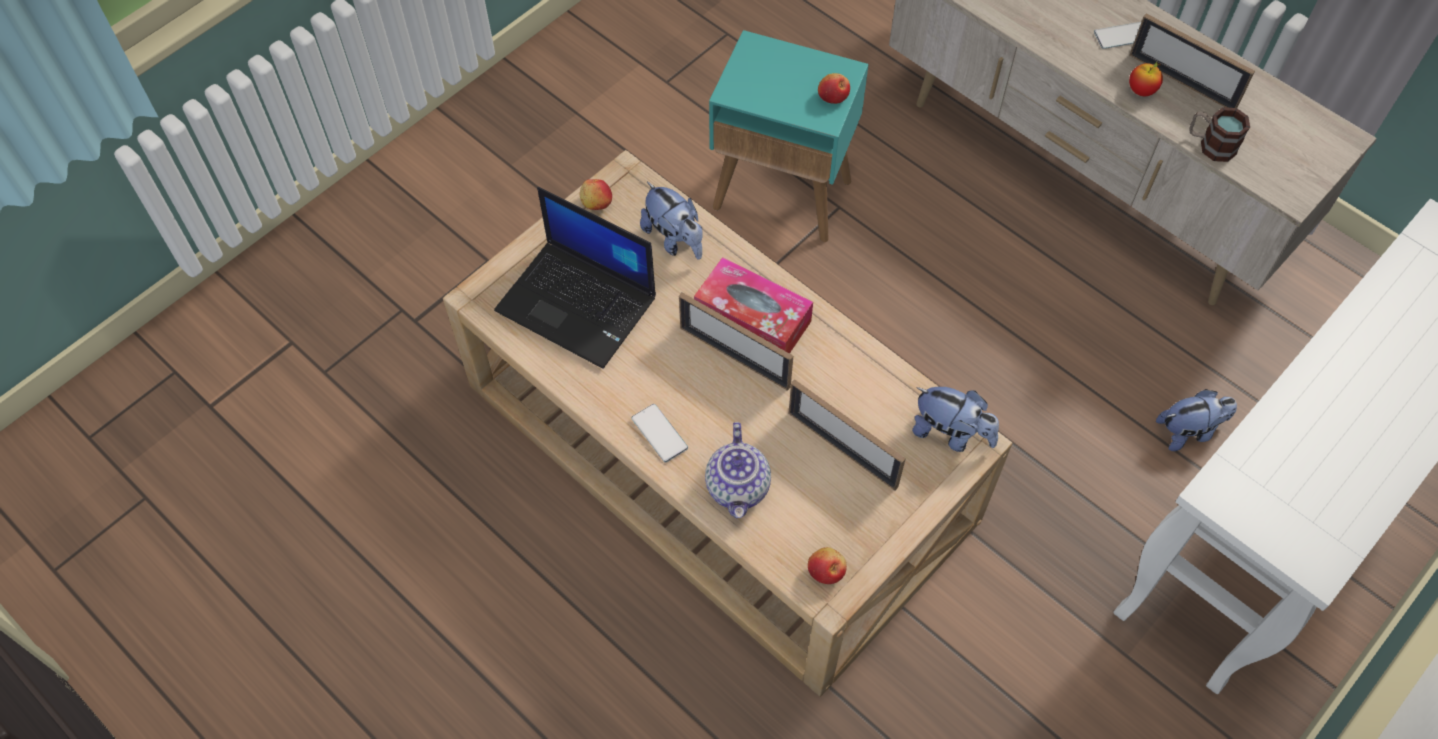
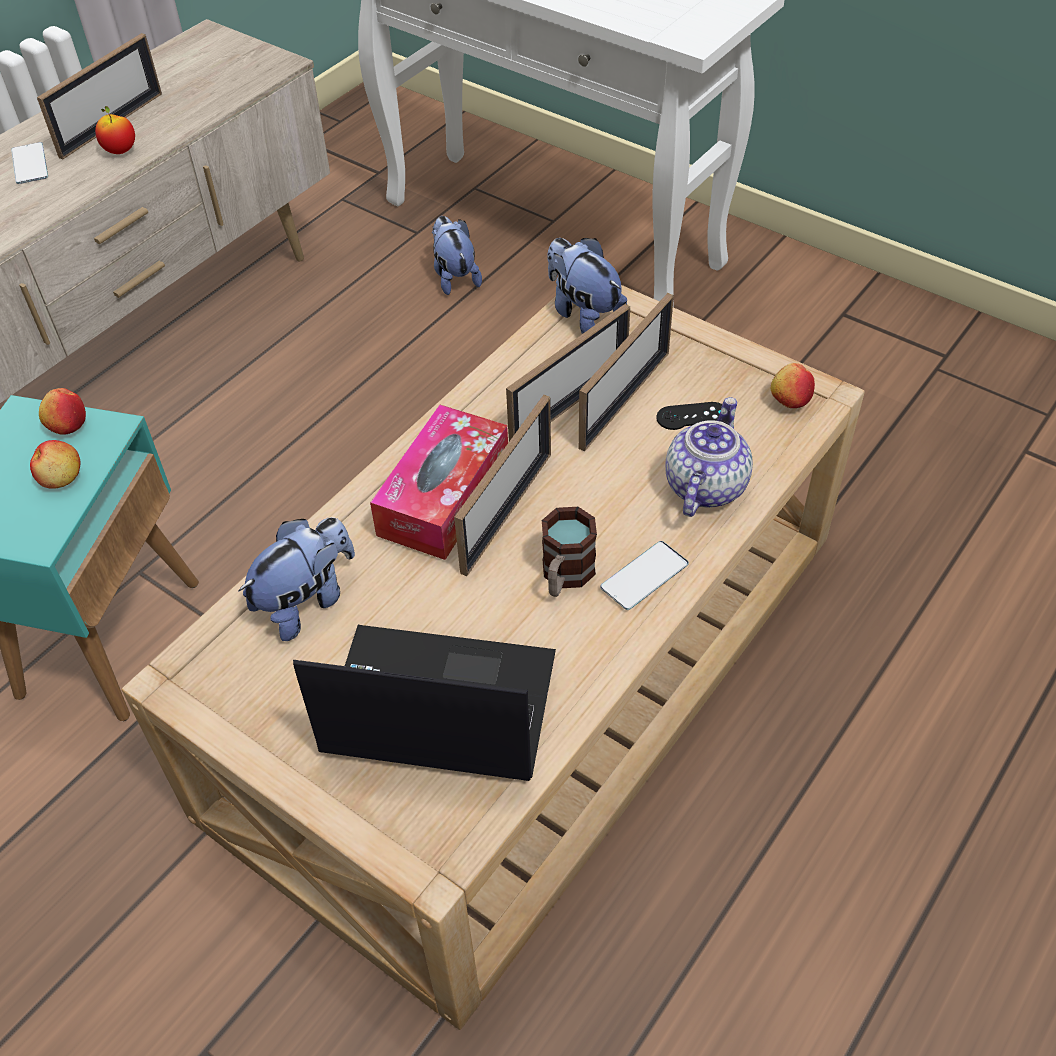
camera: 95 degrees left, 10 degrees down
laptop [494,187,656,369] -> laptop turned 105 degrees counterclockwise [293,625,556,781]
apple [580,179,612,210] -> apple moved to [30,440,81,489]
teapot [705,422,771,519] -> teapot turned 60 degrees counterclockwise [666,397,753,517]
plush toy [912,387,999,452] -> plush toy turned 60 degrees counterclockwise [547,238,627,334]
mug [1189,107,1250,162] -> mug moved to [542,507,597,597]
none -> picture frame [506,304,630,441]
none -> black game controller [656,402,722,430]

